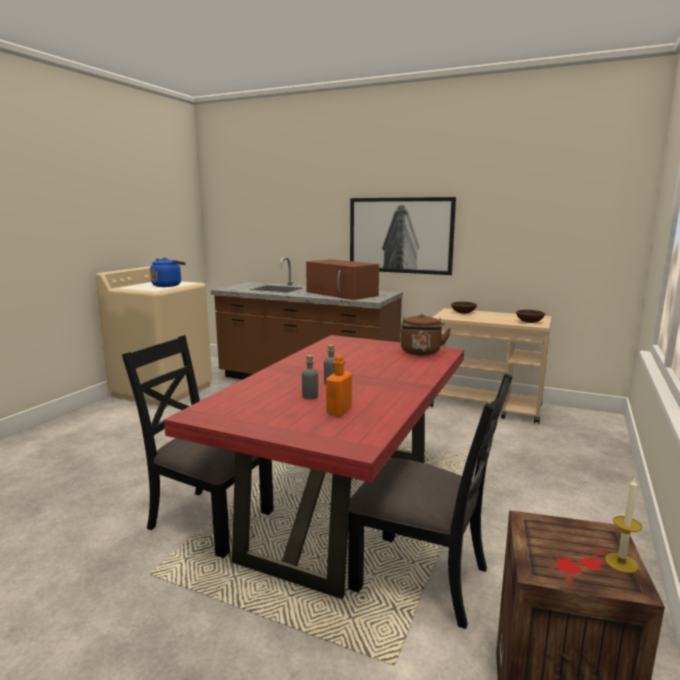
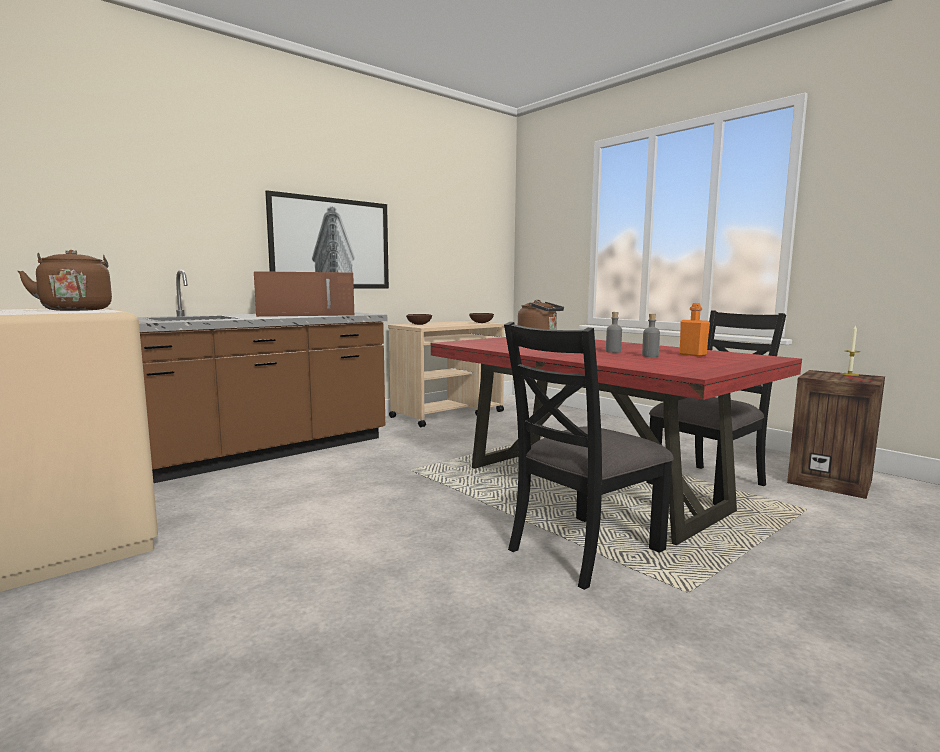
camera: 65 degrees left, 5 degrees down
blue kettle [150,258,186,287] -> brown kettle [18,250,112,311]

